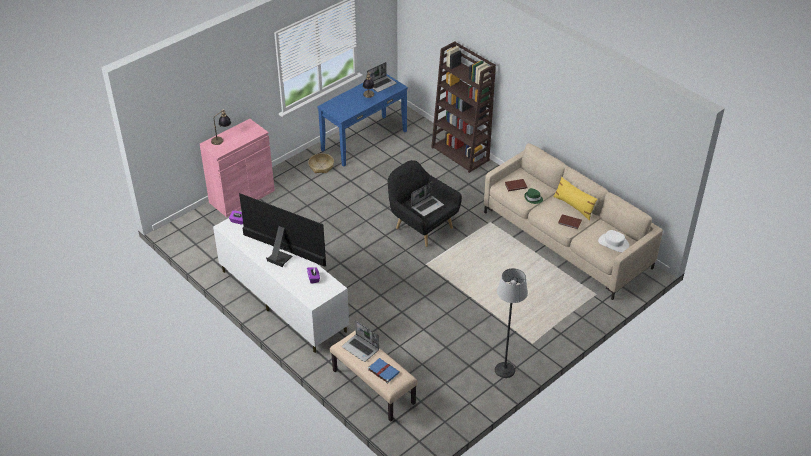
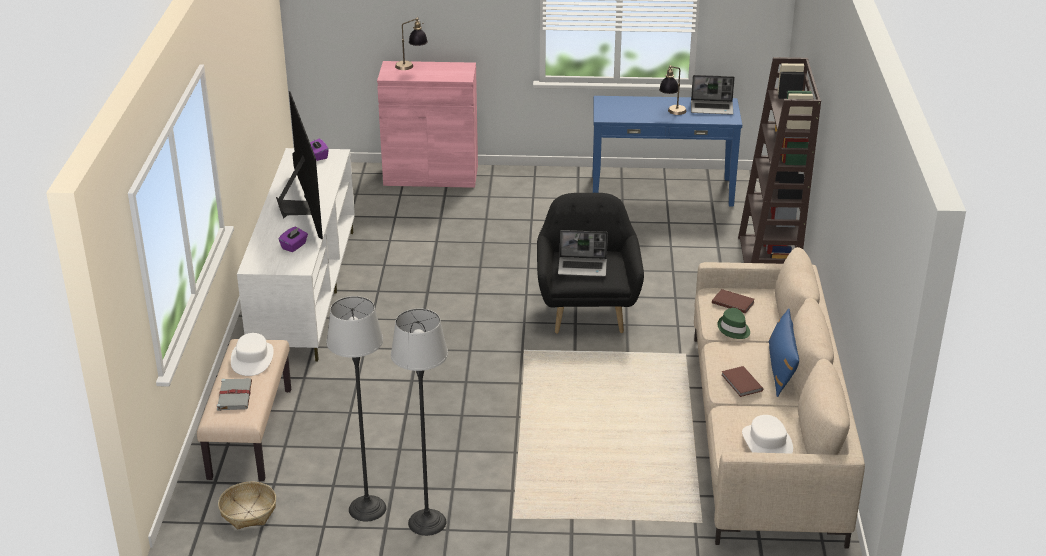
camera: 45 degrees right, 10 degrees down
basket [308,153,334,173] -> basket moved to [218,482,276,530]
laptop [342,321,379,362] -> white hat [231,333,274,376]
blue book [368,358,400,383] -> grey book [217,378,252,411]
yellow pillow [553,176,598,220] -> blue pillow [769,308,799,397]
none -> floor lamp [327,296,387,521]

